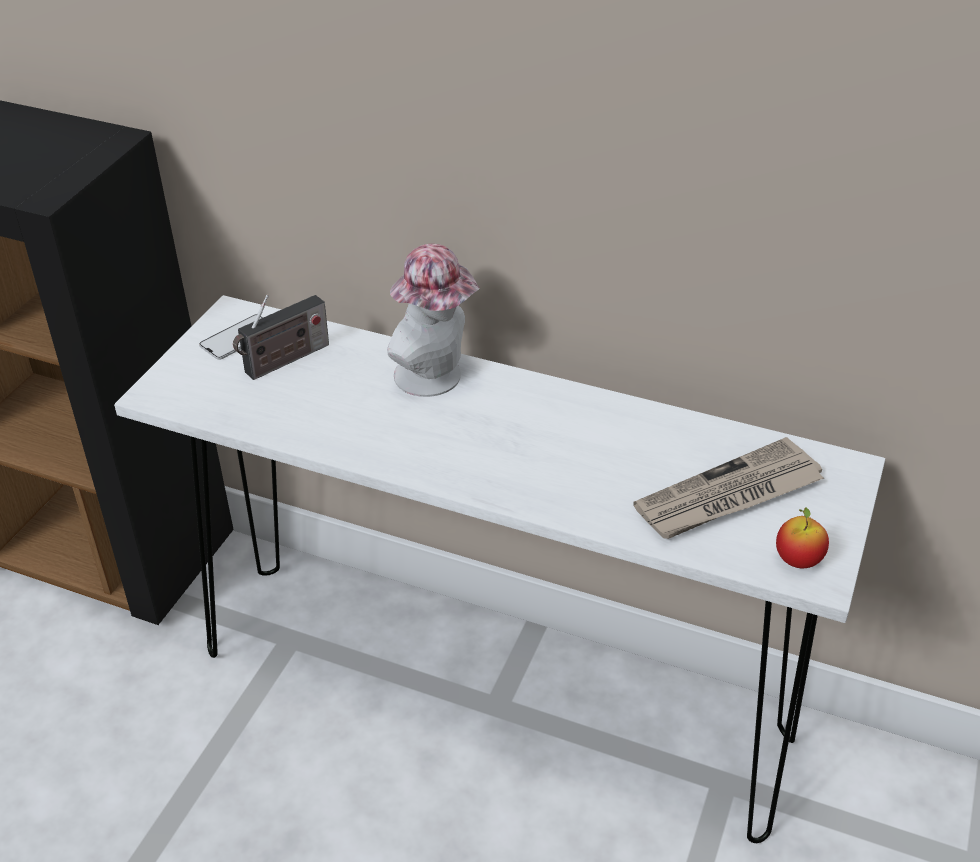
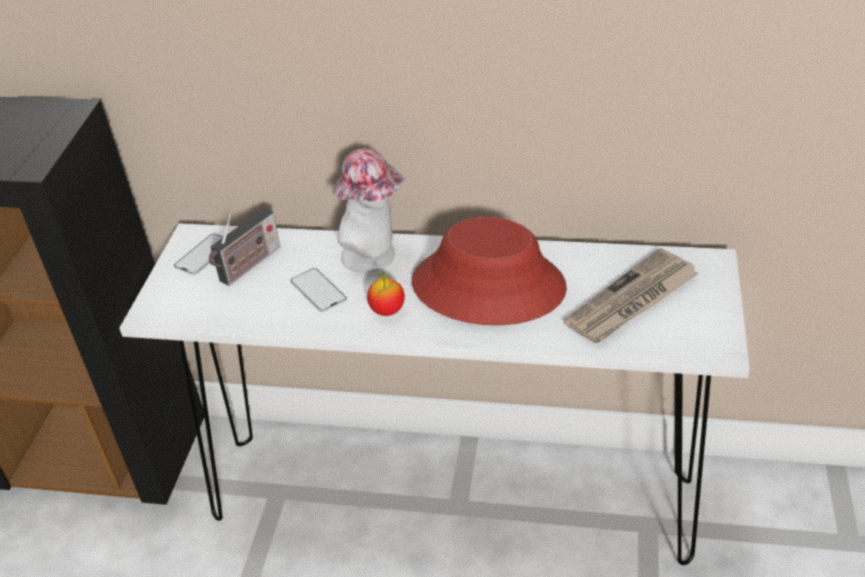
camera: 10 degrees left, 0 degrees up
apple [776,507,829,568] -> apple moved to [367,271,405,316]
none -> phone [290,268,347,313]
none -> red hat [412,217,567,325]

